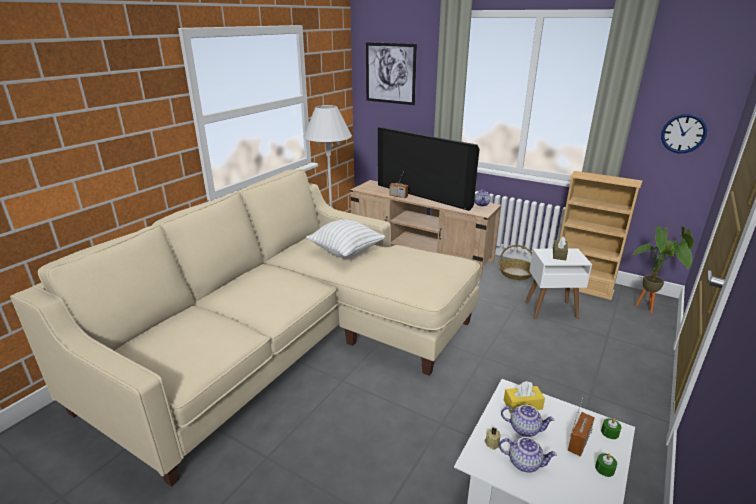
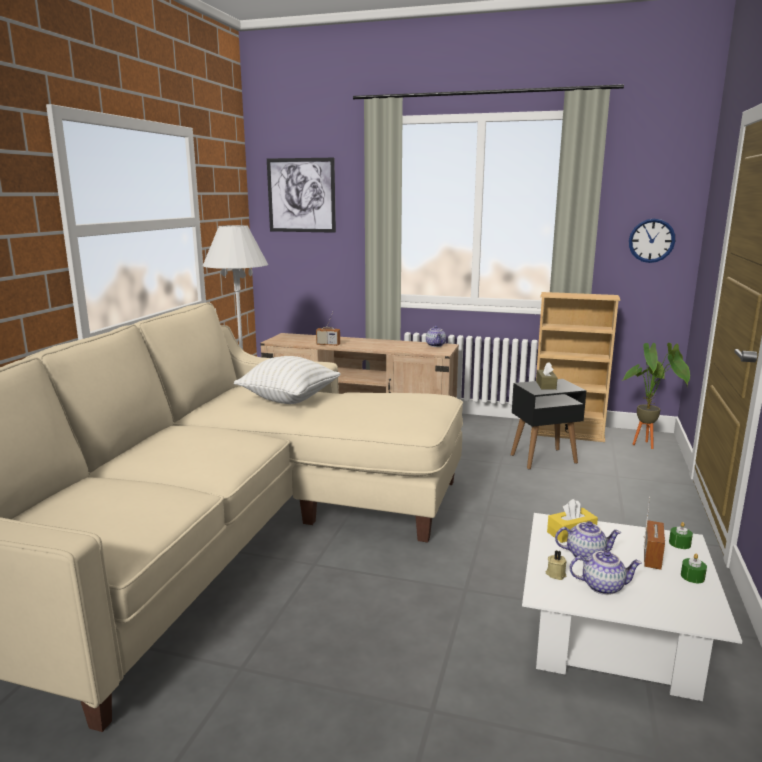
camera: 15 degrees left, 10 degrees down
television [378,127,480,211] -> none
basket [499,245,532,280] -> none
white side table [525,248,592,319] -> black side table [510,379,586,470]

